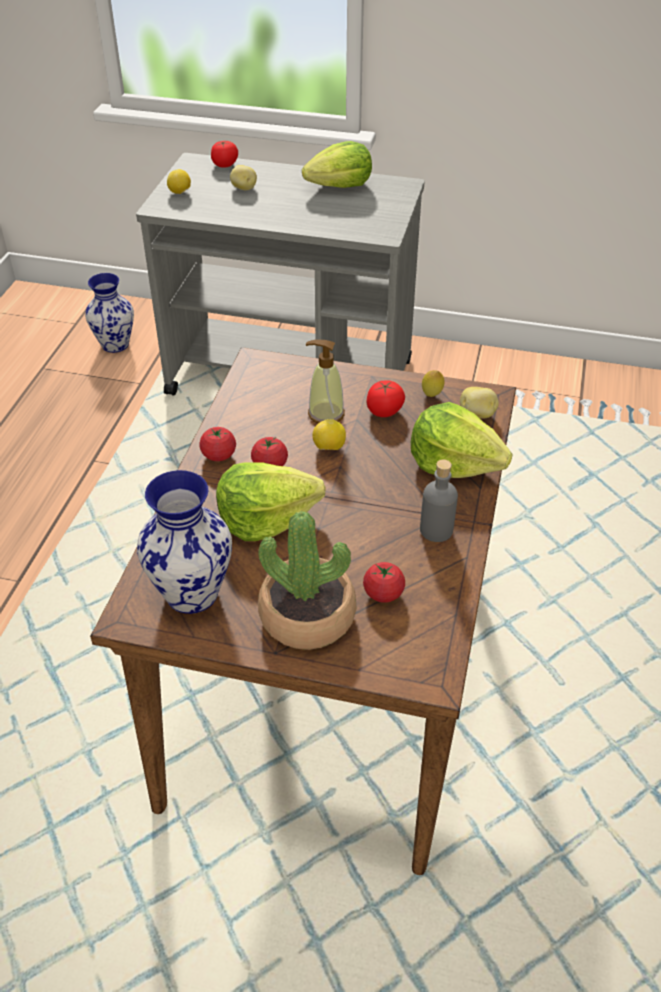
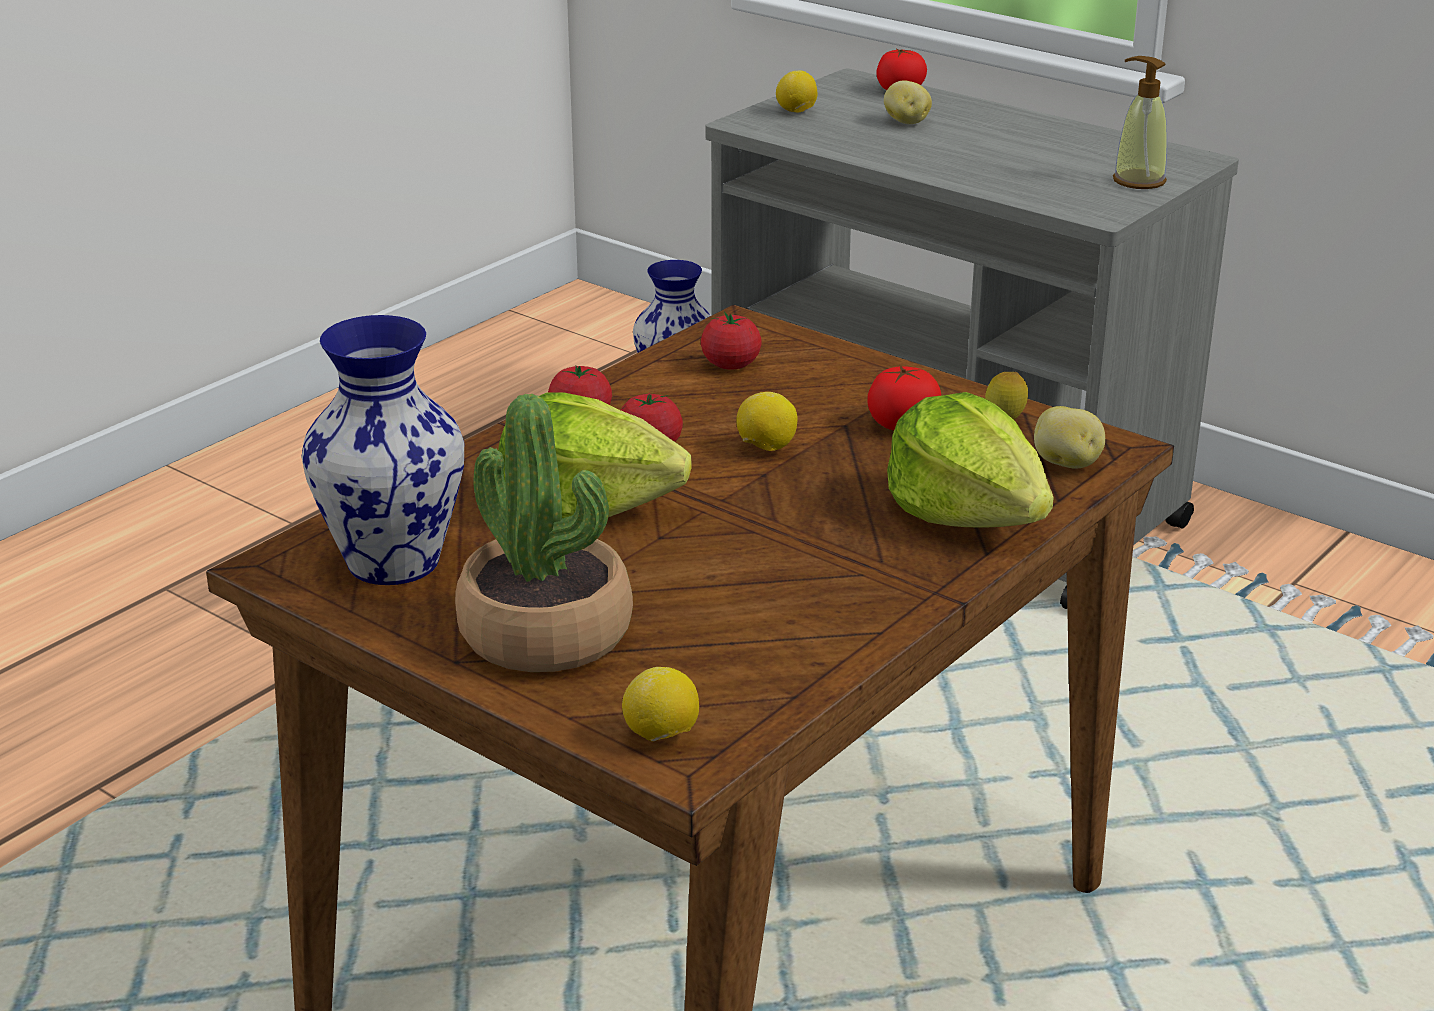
camera: 25 degrees right, 15 degrees down
lettuce [302,141,372,188] -> none
soap dispenser [305,340,345,423] -> soap dispenser moved to [1113,56,1167,189]
tomato [363,562,405,603] -> tomato moved to [701,312,762,370]
grey bottle [420,460,458,542] -> none
none -> lemon [622,667,699,742]

